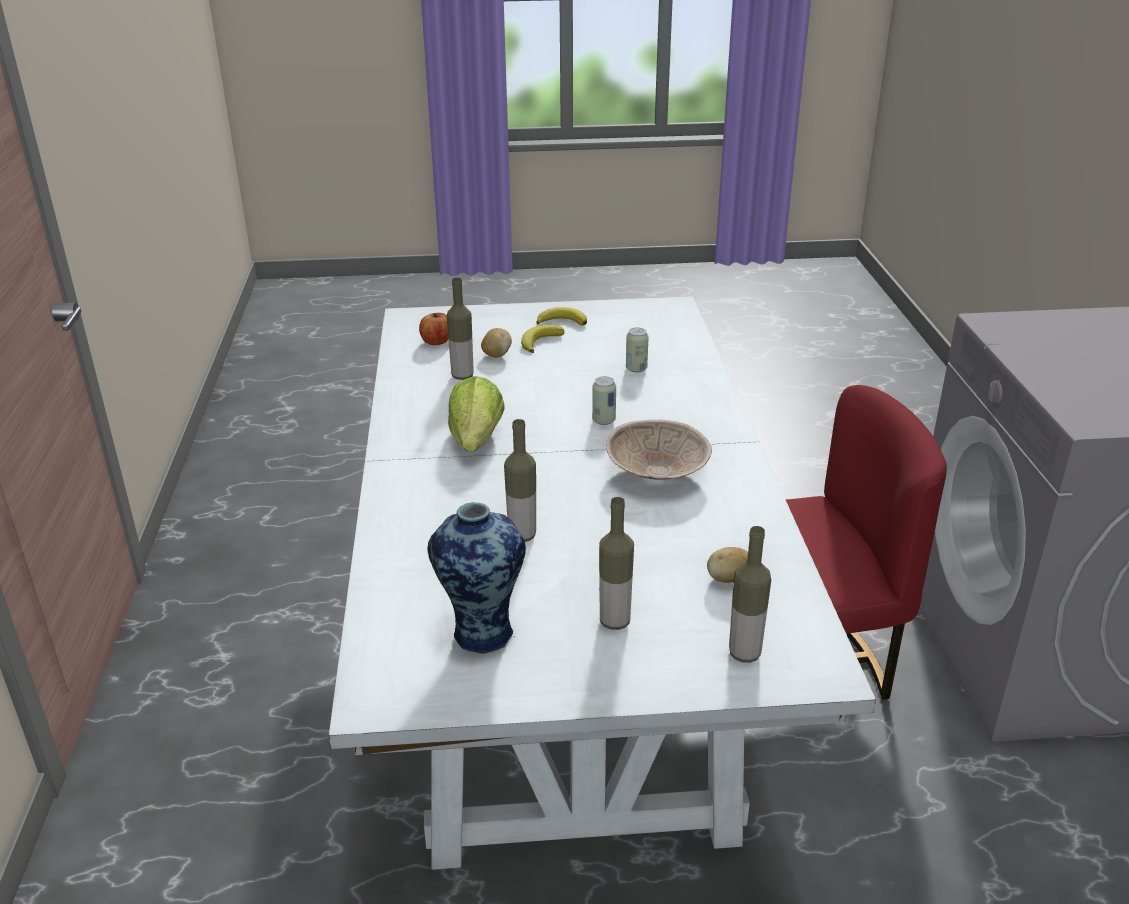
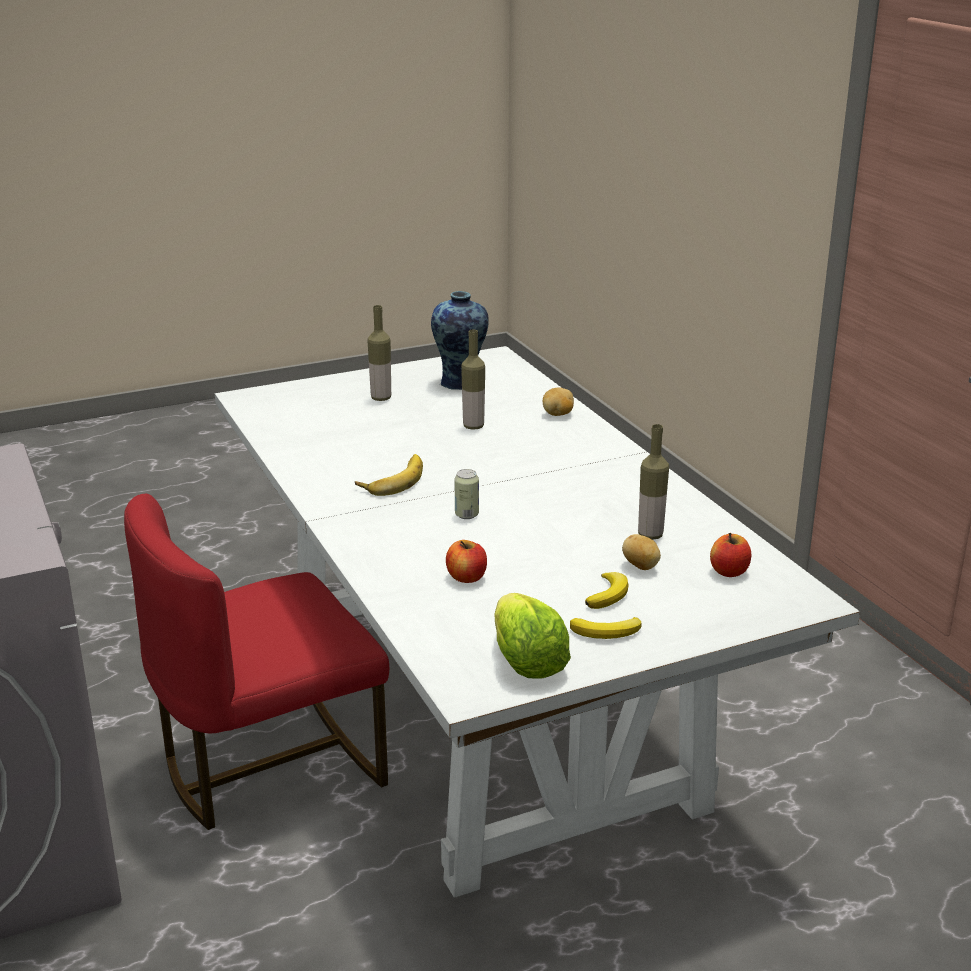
camera: 160 degrees right, 5 degrees down
lettuce [448,376,505,451] -> lettuce moved to [494,593,571,679]
beige bowl [606,420,712,480] -> banana [355,454,423,496]
can [626,328,649,373] -> apple [446,540,487,583]
potato [707,547,748,583] -> potato moved to [543,387,574,416]
bottle [729,526,771,663] -> none

